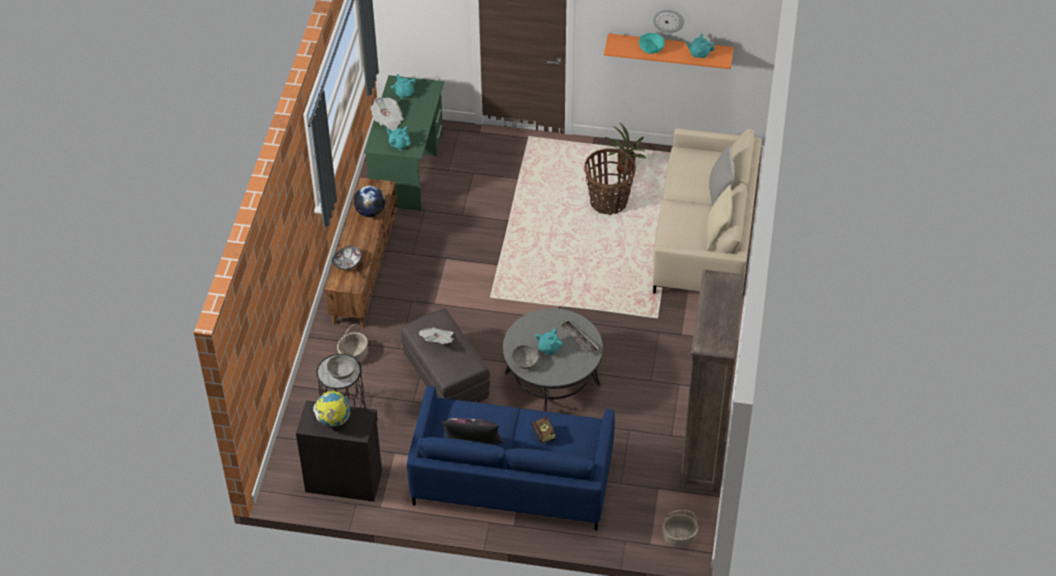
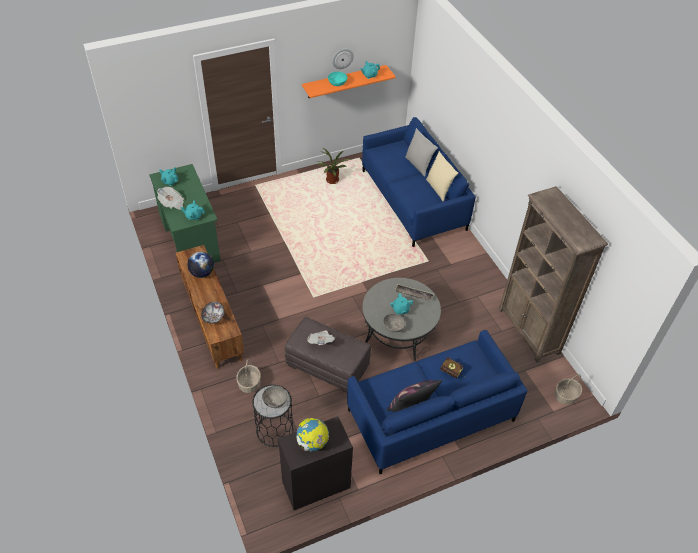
camera: 35 degrees left, 0 degrees up
basket [584,148,636,215] -> none
beige sofa [652,128,762,294] -> blue sofa [362,117,476,247]

